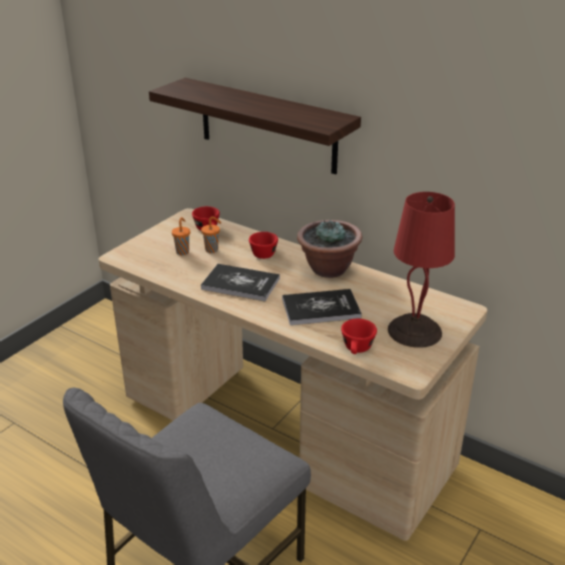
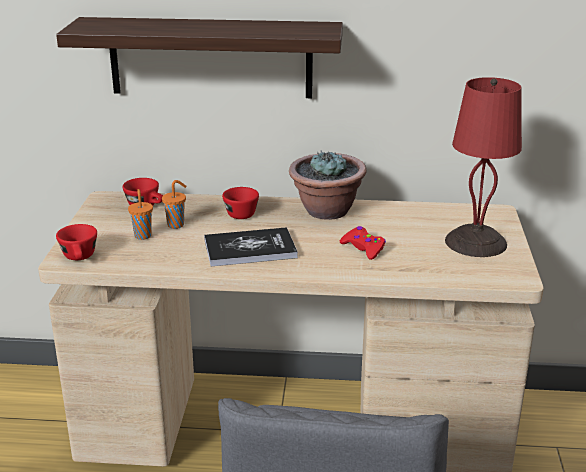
camera: 30 degrees left, 5 degrees down
book [282,289,362,325] -> red game controller [340,226,386,260]
red cup [341,319,377,354] -> red cup moved to [56,224,97,260]

